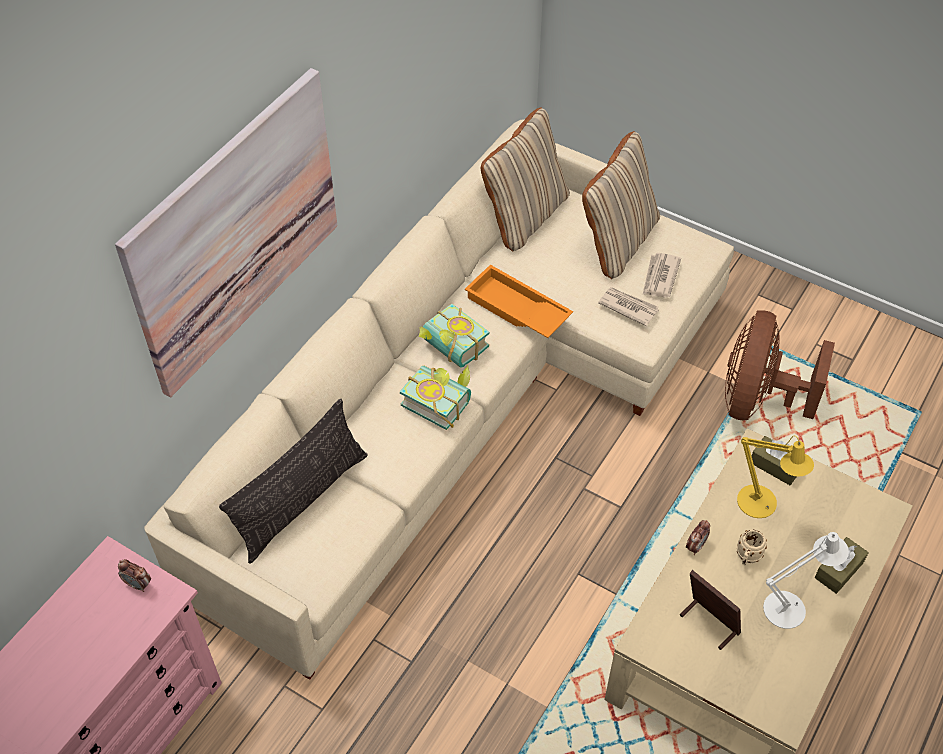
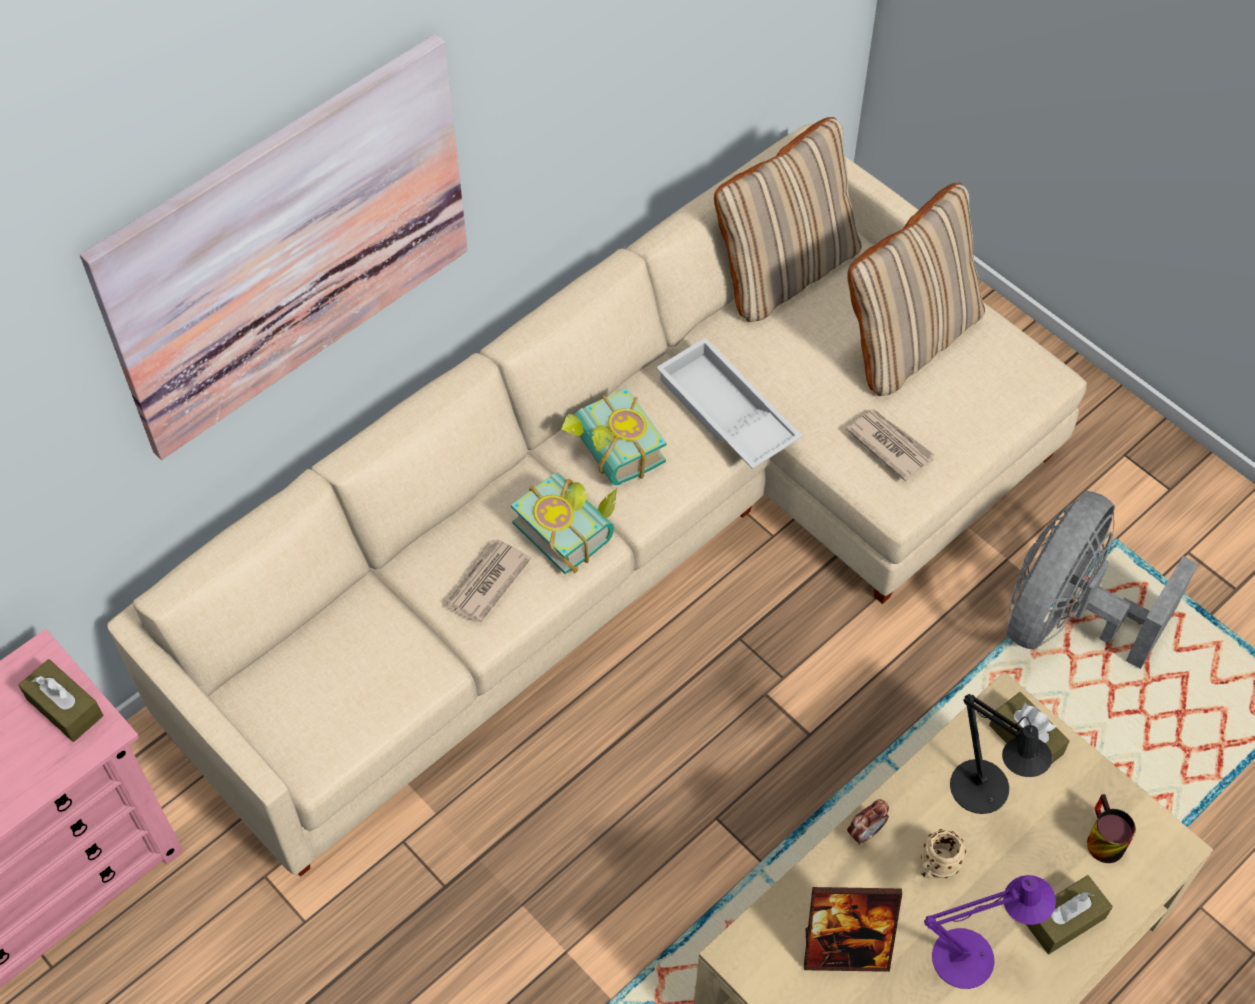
camera: 15 degrees right, 5 degrees up
alarm clock [118,559,151,592] -> brown tissue box [18,659,103,742]
pillow [219,399,368,563] -> none
orange tray [465,265,573,338] -> white tray [656,337,802,469]
newspaper [643,253,681,297] -> newspaper moved to [445,539,531,622]
picture frame [680,570,741,650] -> picture frame turned 120 degrees clockwise [804,887,902,972]
brown fan [725,310,835,420] -> grey fan [1007,491,1198,669]
yellow table lamp [737,435,814,518] -> black table lamp [950,694,1052,814]
white table lamp [763,532,849,629] -> purple table lamp [924,875,1056,989]
none -> mug [1087,794,1136,863]

